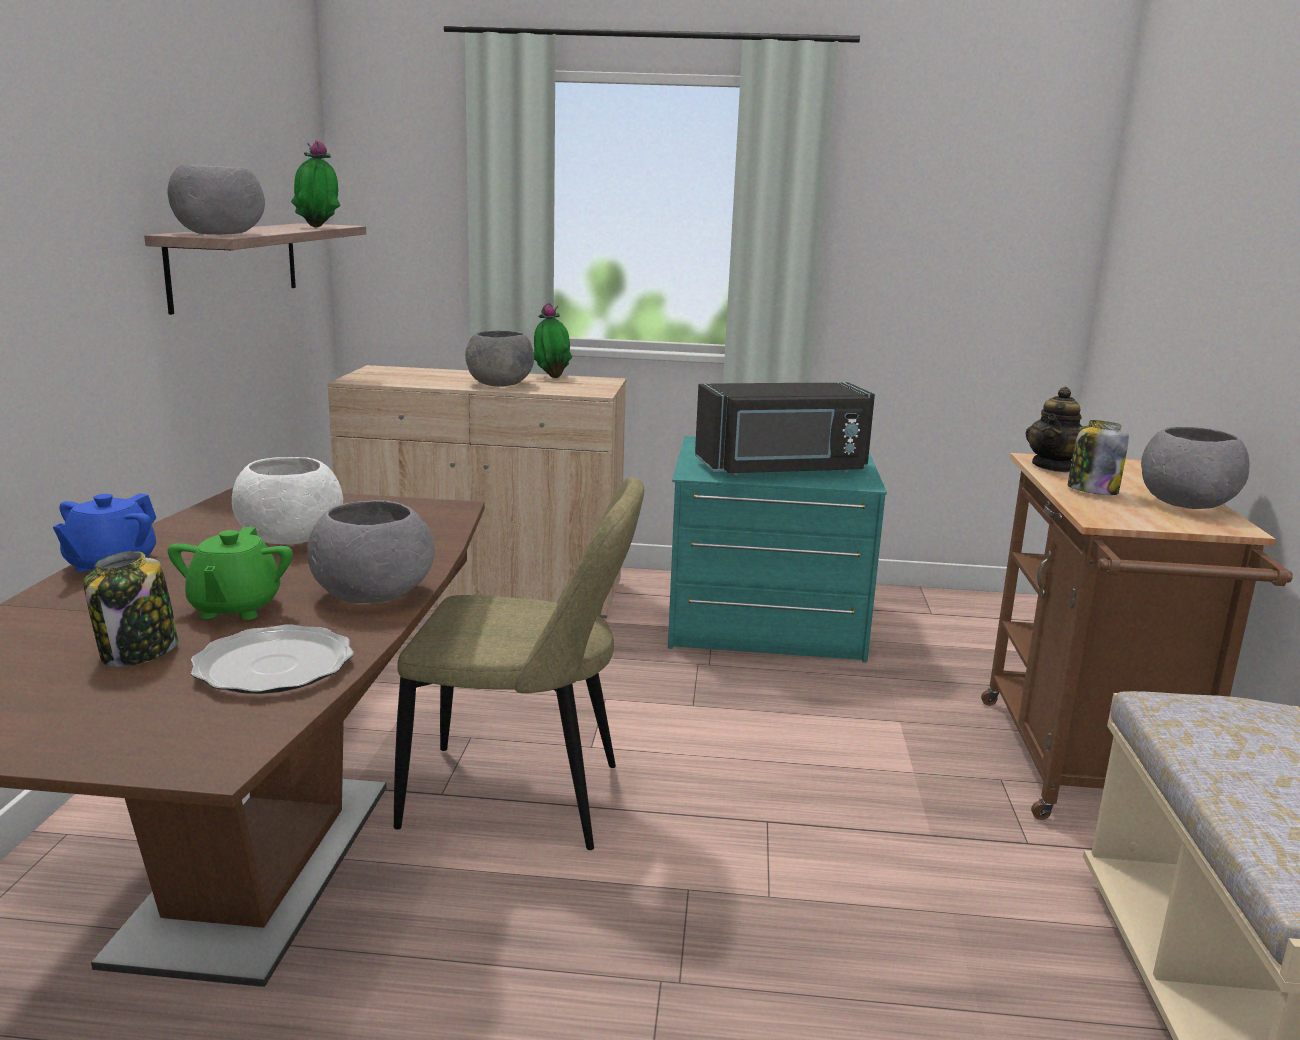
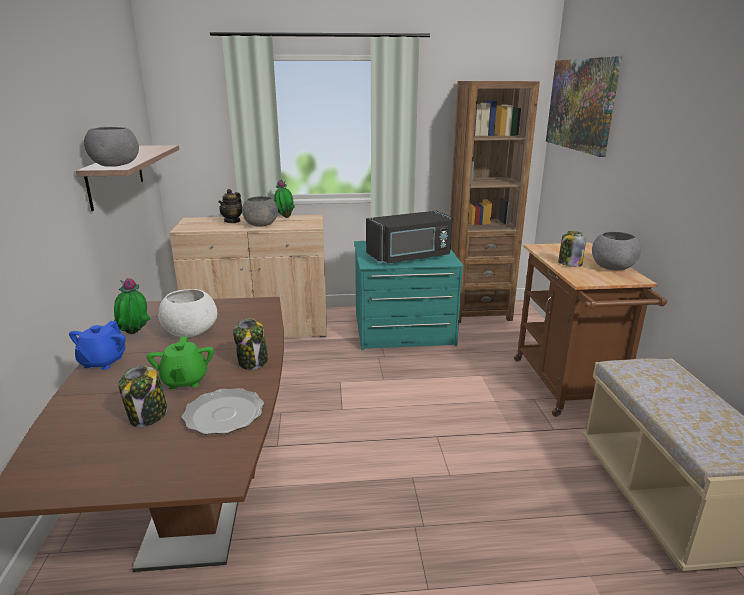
camera: 10 degrees left, 5 degrees up
potted plant [291,140,340,227] -> potted plant moved to [114,278,150,334]
grey bowl [307,500,435,603] -> jar [233,318,268,370]
beige chair [394,477,644,850] -> none
teapot [1026,387,1083,472] -> teapot moved to [218,189,242,223]
none -> brown bookcase [450,81,540,323]
none -> picture [546,56,622,157]

